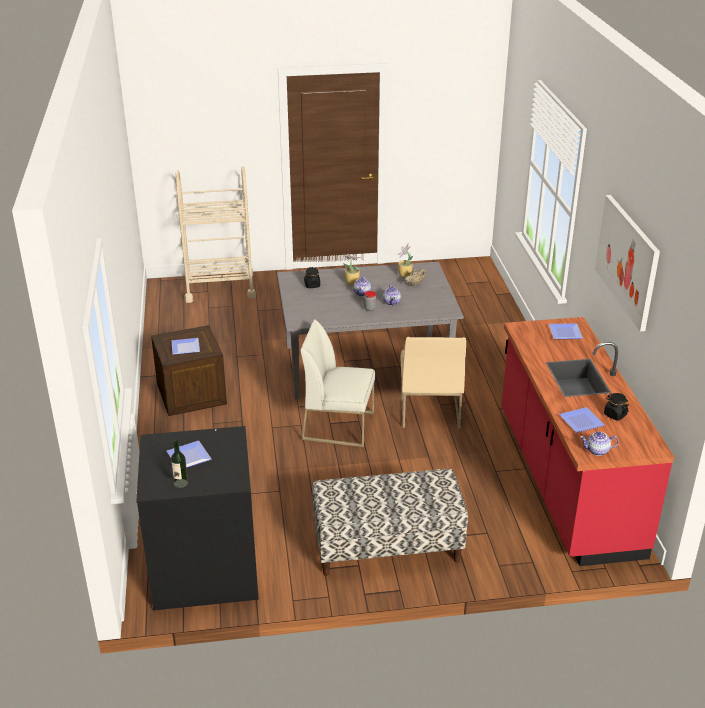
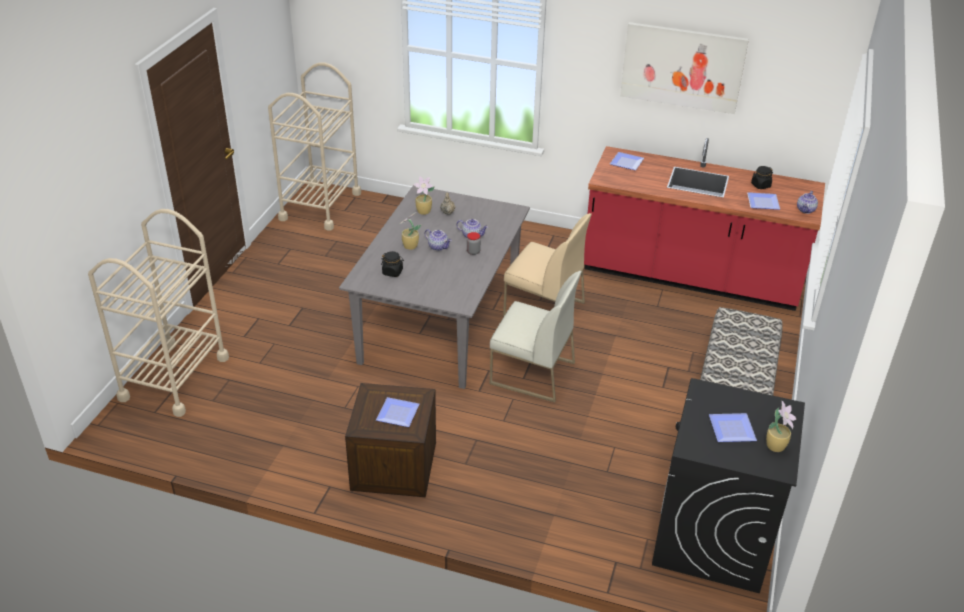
camera: 65 degrees left, 5 degrees up
bottle [171,440,188,488] -> potted plant [766,401,796,452]
white chair [300,319,375,447] -> white chair turned 105 degrees counterclockwise [490,271,582,402]
none -> beige cart [268,62,361,230]

